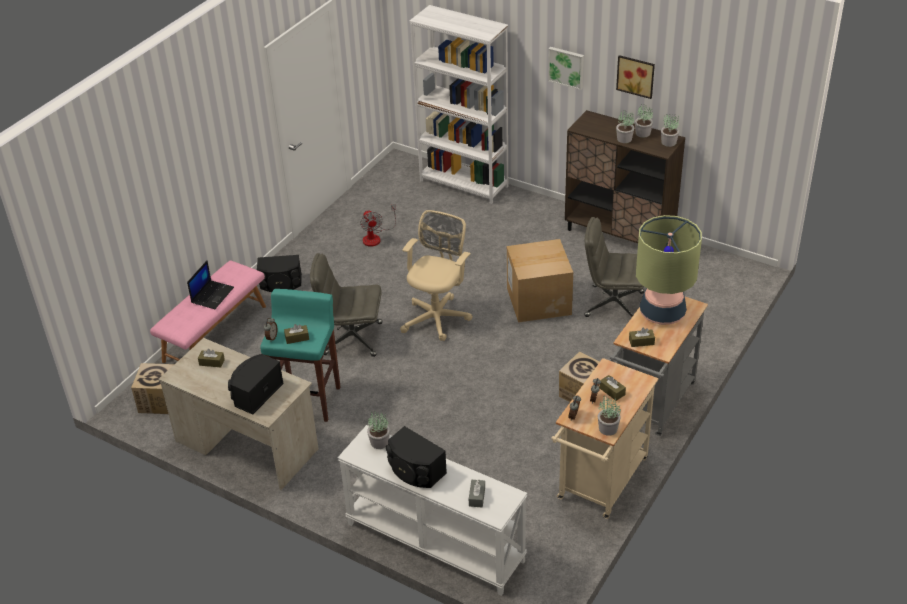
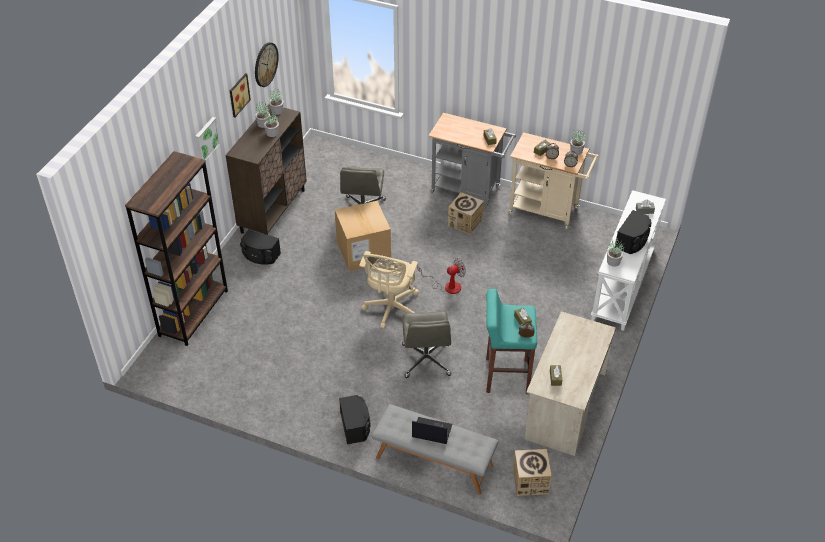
camera: 100 degrees left, 5 degrees up
pink bench [150,260,266,363] -> grey bench [372,404,498,495]
black speaker [228,354,284,415] -> black speaker moved to [240,229,281,265]
fan [360,204,396,247] -> fan moved to [418,258,466,294]
beige office chair [400,210,472,341] -> beige office chair turned 90 degrees counterclockwise [359,251,419,329]
white bookcase [410,5,508,204] -> brown bookcase [125,151,228,346]
table lamp [636,215,702,325] -> none
none -> wall clock [255,42,279,87]

